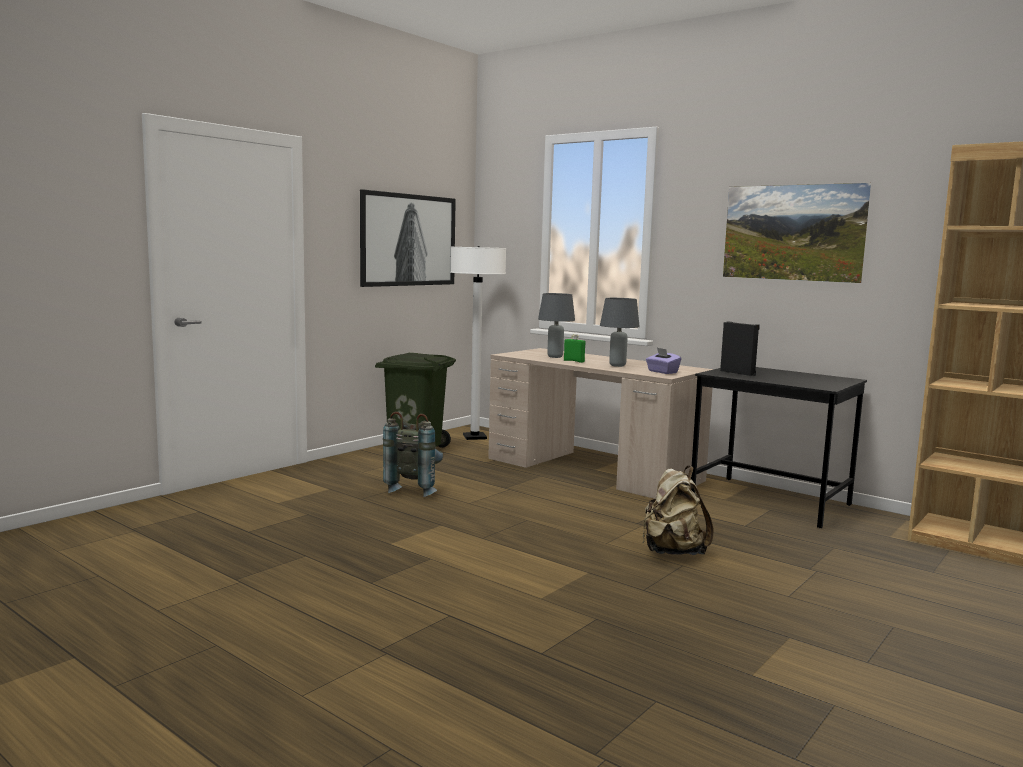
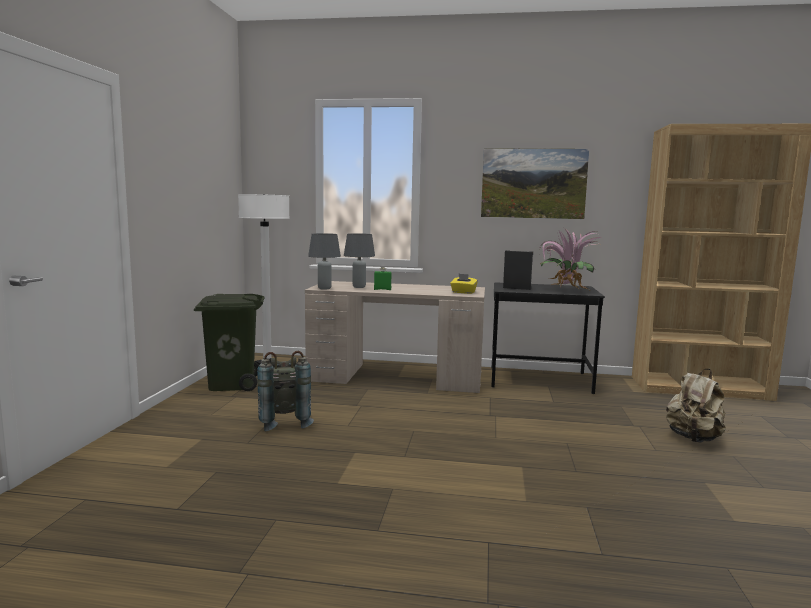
camera: 30 degrees left, 0 degrees up
picture [360,189,456,287] -> none
grey table lamp [600,298,640,367] -> grey table lamp moved to [308,233,341,290]
beige backpack [643,466,713,555] -> beige backpack moved to [666,369,726,443]
purple tissue box [646,348,681,374] -> yellow tissue box [450,273,478,294]
none -> potted plant [539,228,602,290]

